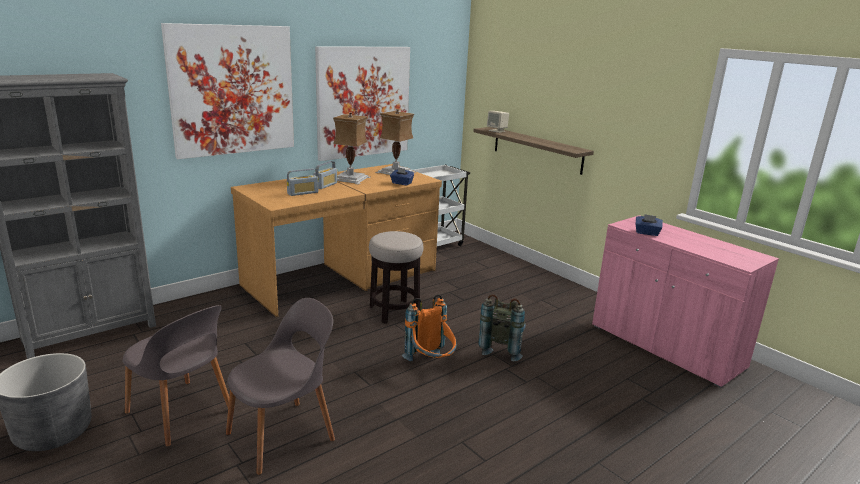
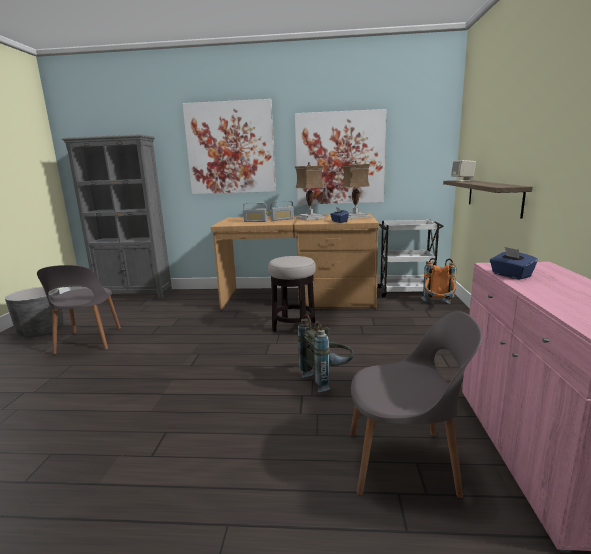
camera: 45 degrees right, 5 degrees down
grey chair [226,298,335,475] -> grey chair moved to [350,311,482,498]
orange backpack [402,294,457,361] -> orange backpack moved to [421,258,456,304]

